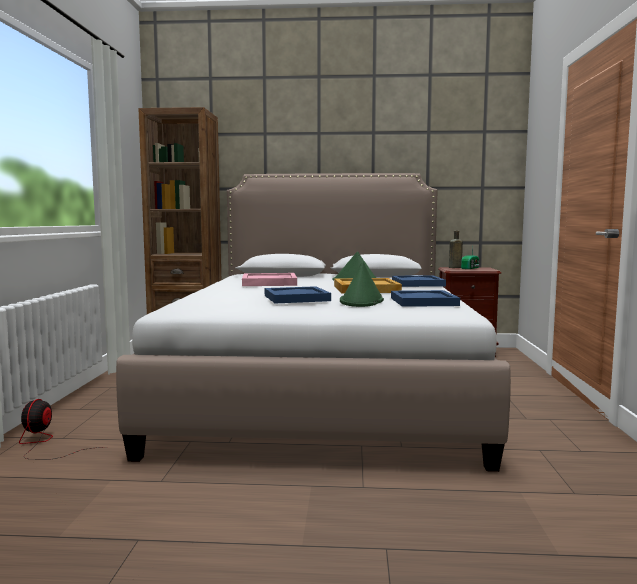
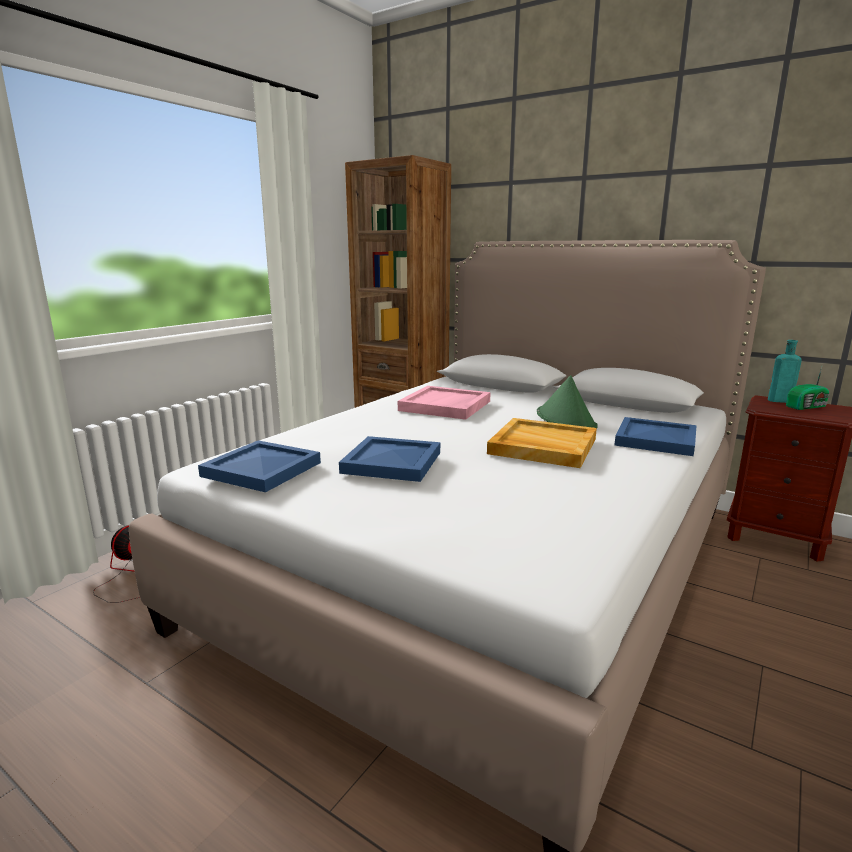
camera: 30 degrees right, 10 degrees up
green hat [340,261,384,307] -> none
blue tray [391,290,460,307] -> blue tray moved to [198,440,321,492]
brown bottle [449,231,463,268] -> turquoise bottle [768,340,802,403]

